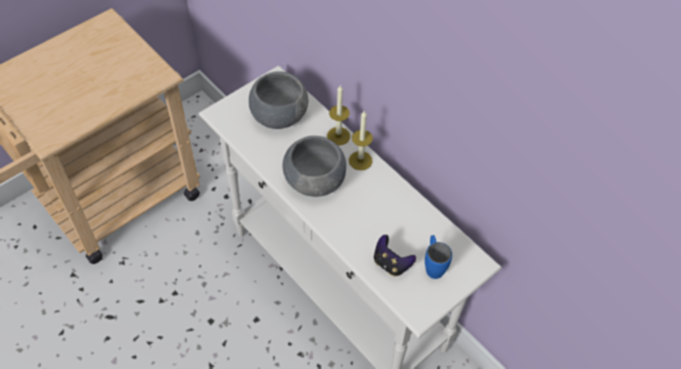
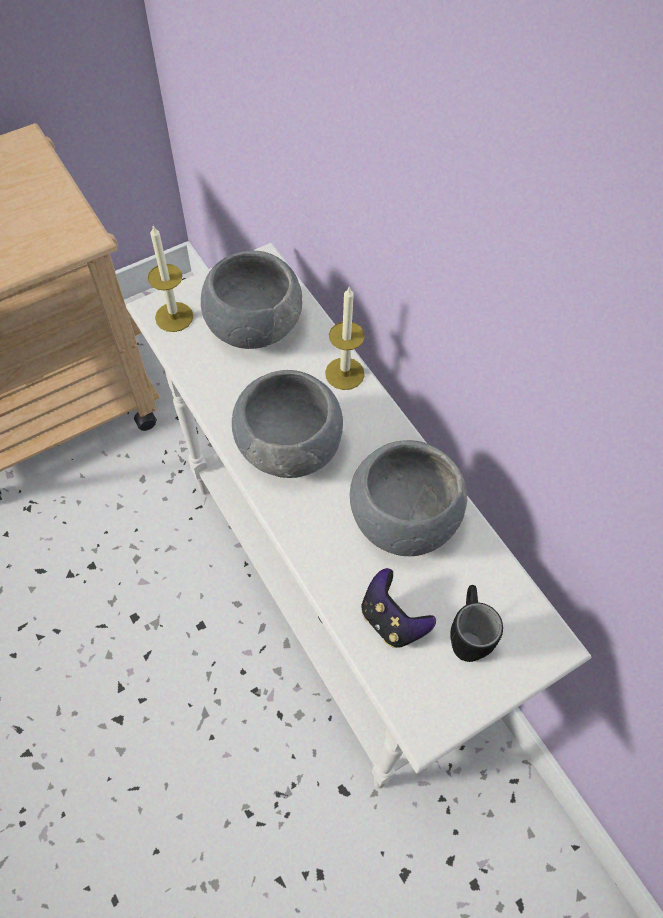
camera: 10 degrees right, 5 degrees up
candle [349,111,373,170] -> candle moved to [148,226,193,332]
blue mug [425,235,452,279] -> black mug [450,585,503,662]
none -> grey bowl [350,440,467,556]

